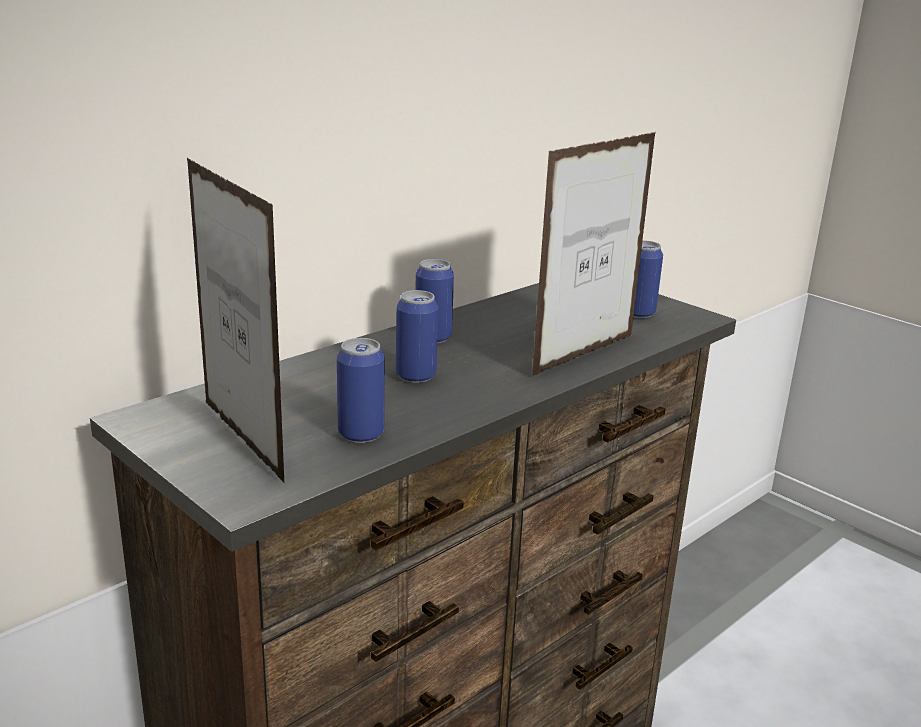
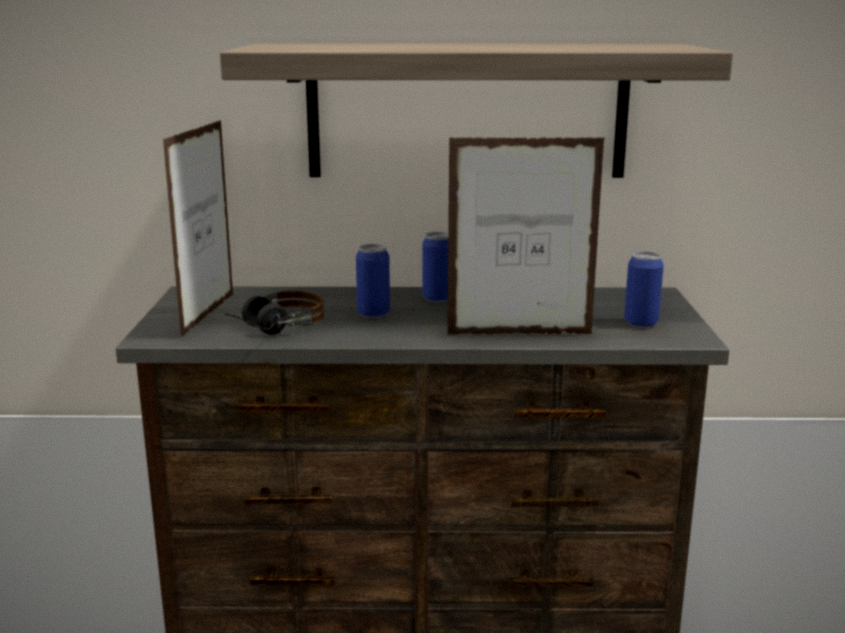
camera: 45 degrees right, 5 degrees down
can [337,338,385,443] -> headphones [225,291,324,335]
none -> shelf [220,43,733,178]

